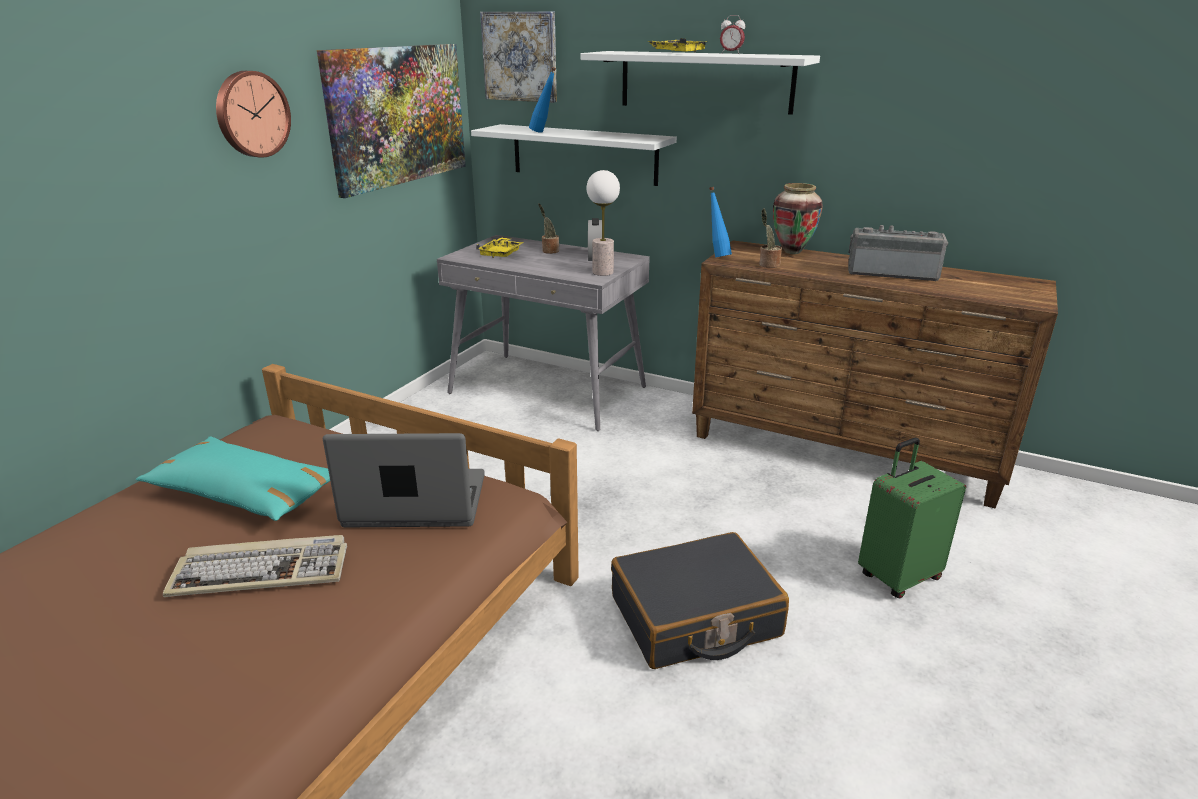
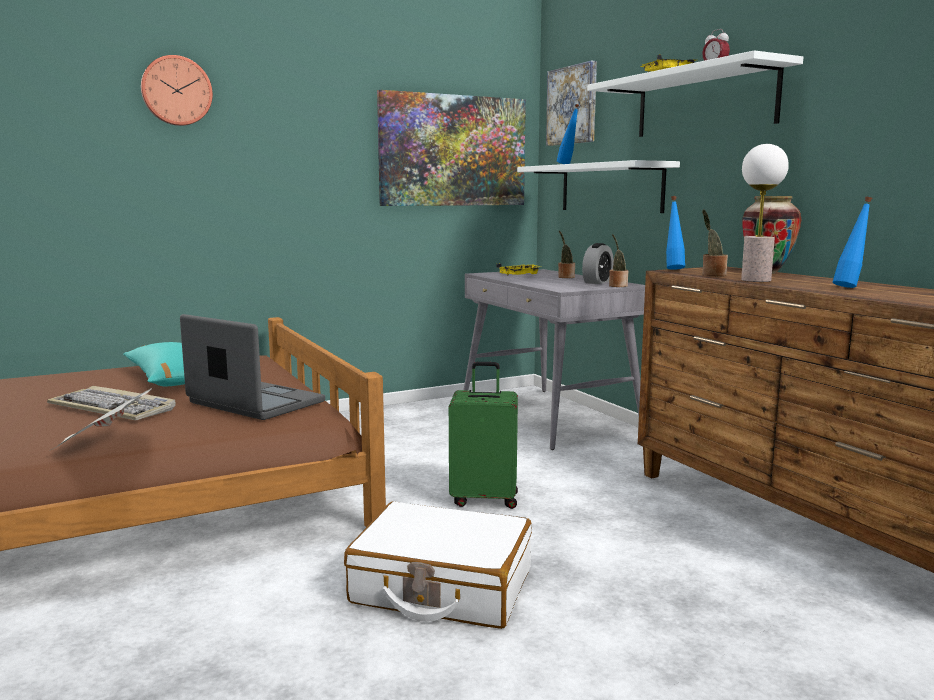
camera: 35 degrees right, 15 degrees down
wall clock [216,71,291,158] -> wall clock moved to [141,55,213,126]
table lamp [587,170,620,276] -> table lamp moved to [741,144,789,282]
black suitcase [611,532,789,669] -> white suitcase [344,501,532,629]
radio [848,225,948,281] -> blue bottle [833,196,872,288]
green suitcase [858,438,966,598] -> green suitcase moved to [449,362,518,509]
none -> newspaper [49,388,152,451]
none -> potted plant [609,234,628,287]

